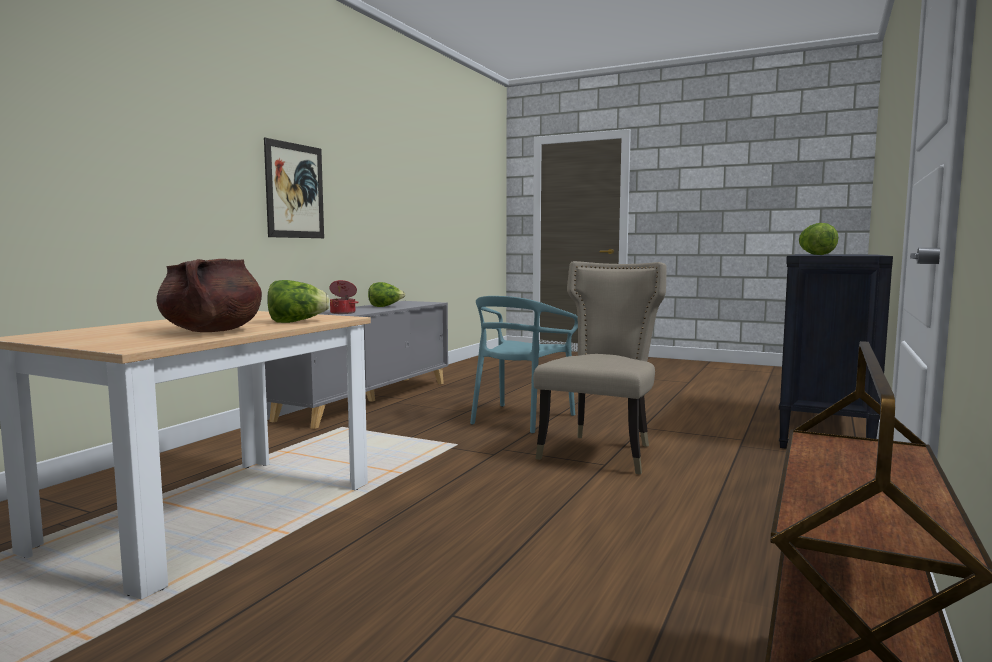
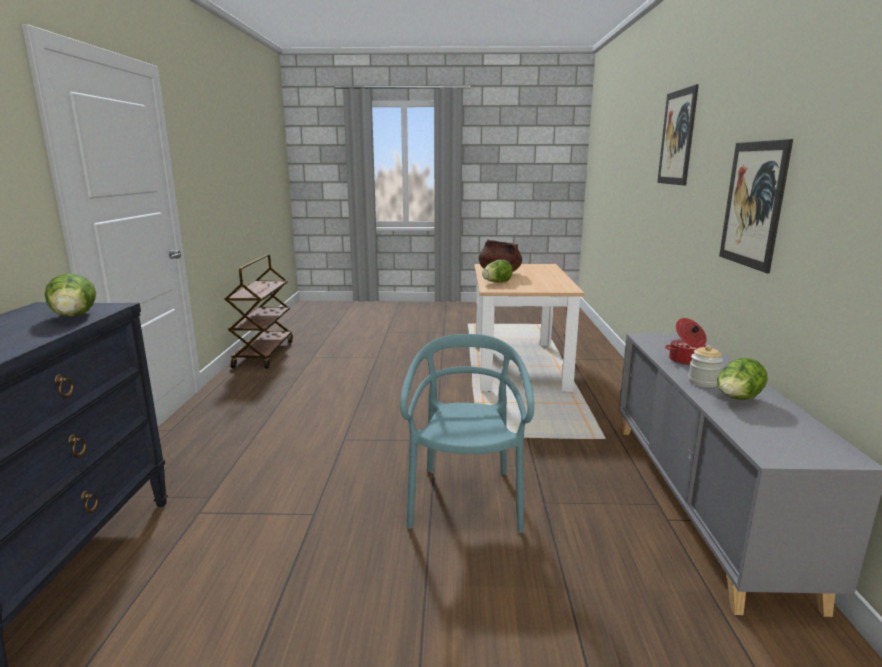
camera: 155 degrees right, 10 degrees up
beige chair [533,261,667,475] -> none
none -> picture [657,84,699,185]
none -> jar [688,345,723,387]

